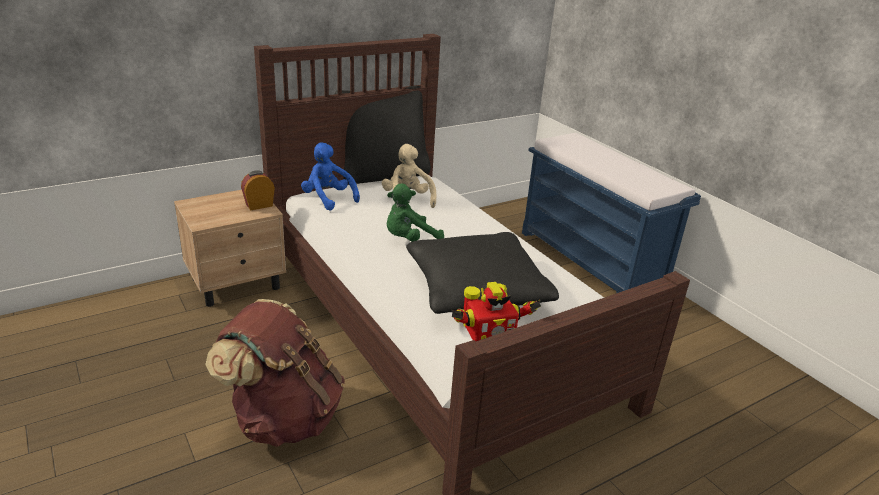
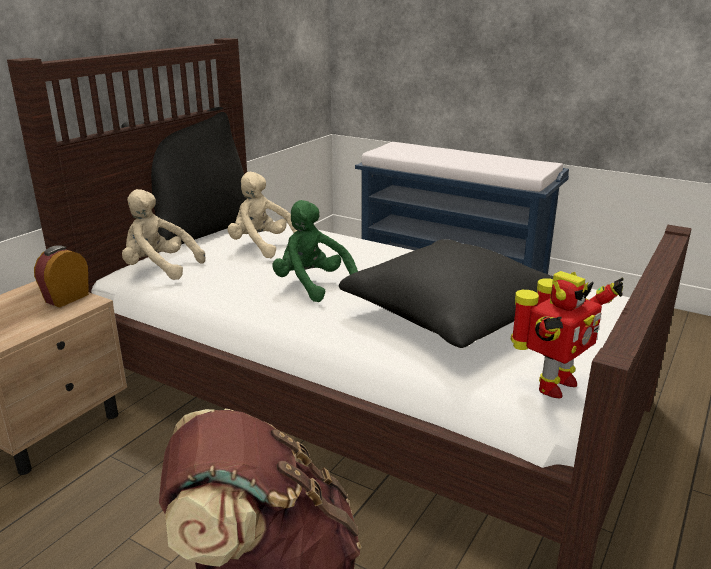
camera: 25 degrees left, 5 degrees down
blue plush toy [301,142,360,211] -> beige plush toy [122,189,205,280]
green plush toy [387,184,444,242] -> green plush toy turned 105 degrees clockwise [272,200,358,302]

